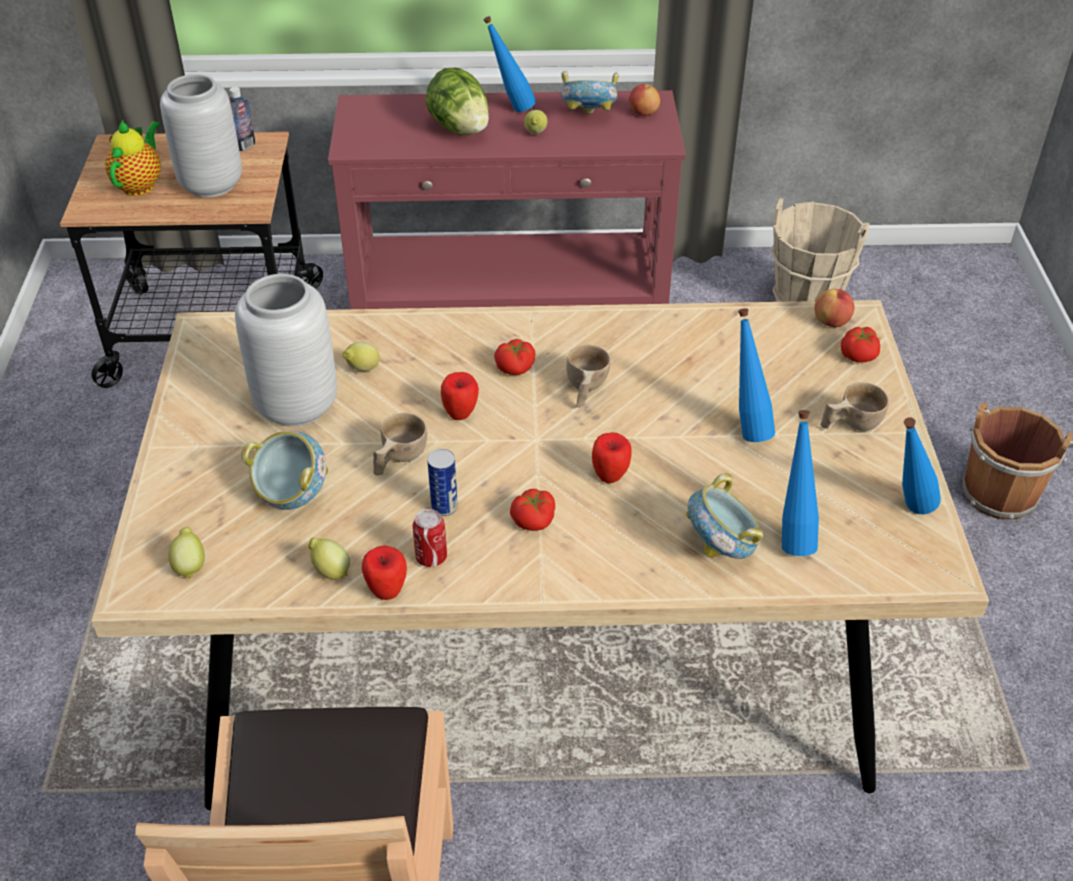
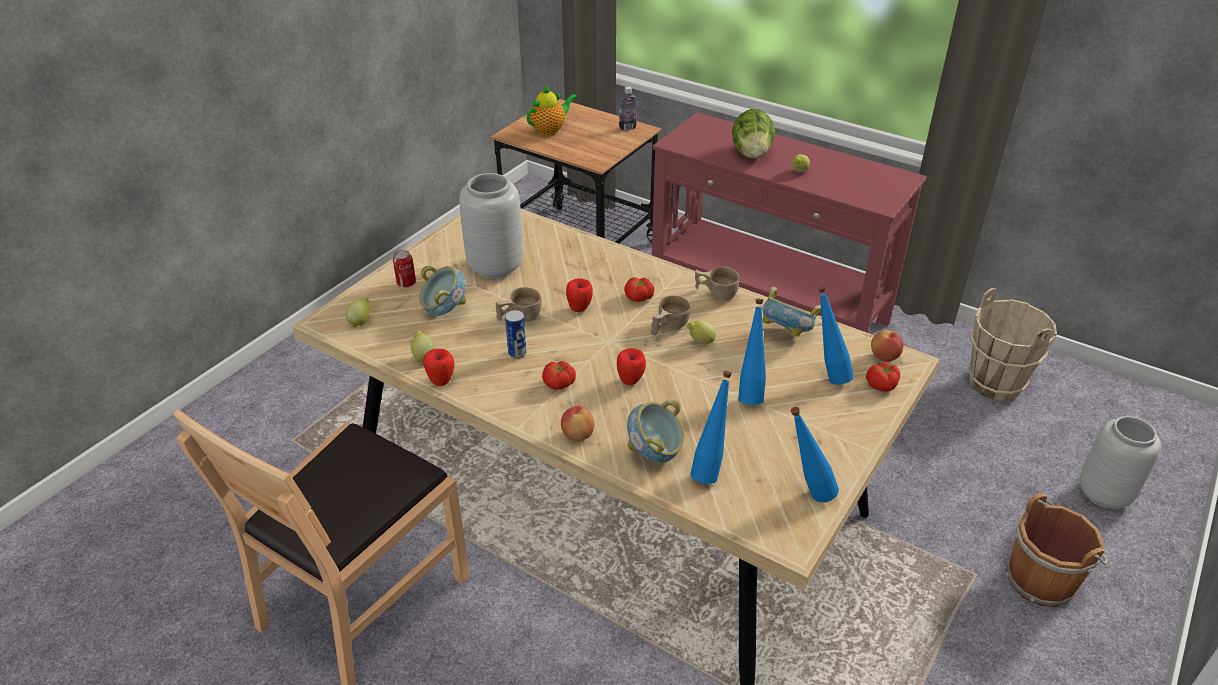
camera: 35 degrees right, 5 degrees down
grey vase [160,74,242,198] -> grey vase moved to [1079,416,1161,509]
lemon [343,342,380,371] -> lemon moved to [687,320,716,345]
can [413,509,447,567] -> can moved to [393,250,416,287]
blue bottle [484,16,536,112] -> blue bottle moved to [818,286,854,385]
bowl [561,71,619,114] -> bowl moved to [762,286,821,337]
apple [629,84,660,116] -> apple moved to [561,406,595,441]
beige cup [820,382,889,431] -> beige cup moved to [695,267,739,301]

